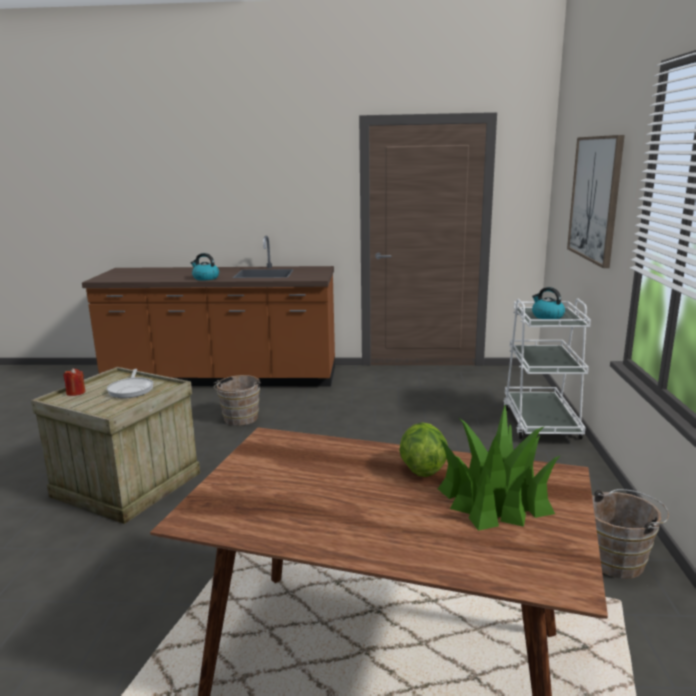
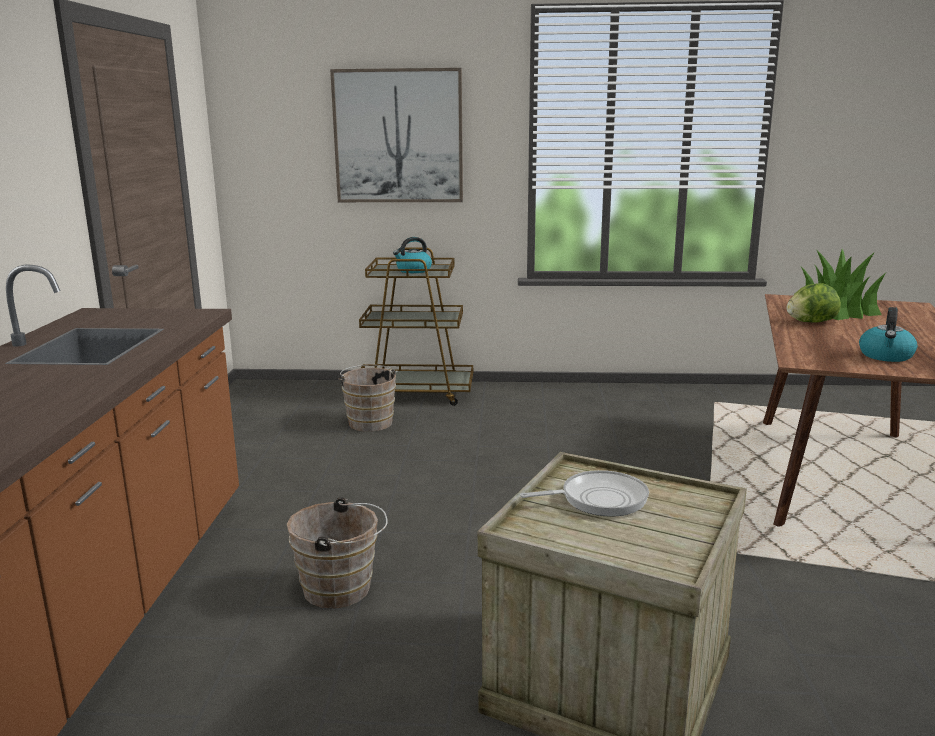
camera: 90 degrees left, 0 degrees up
red candle [63,368,86,396] -> none
kettle [191,253,219,280] -> kettle moved to [859,307,917,362]
white cart [504,298,591,439] -> brown cart [359,248,473,406]
brown bucket [592,489,669,579] -> brown bucket moved to [338,364,398,432]

